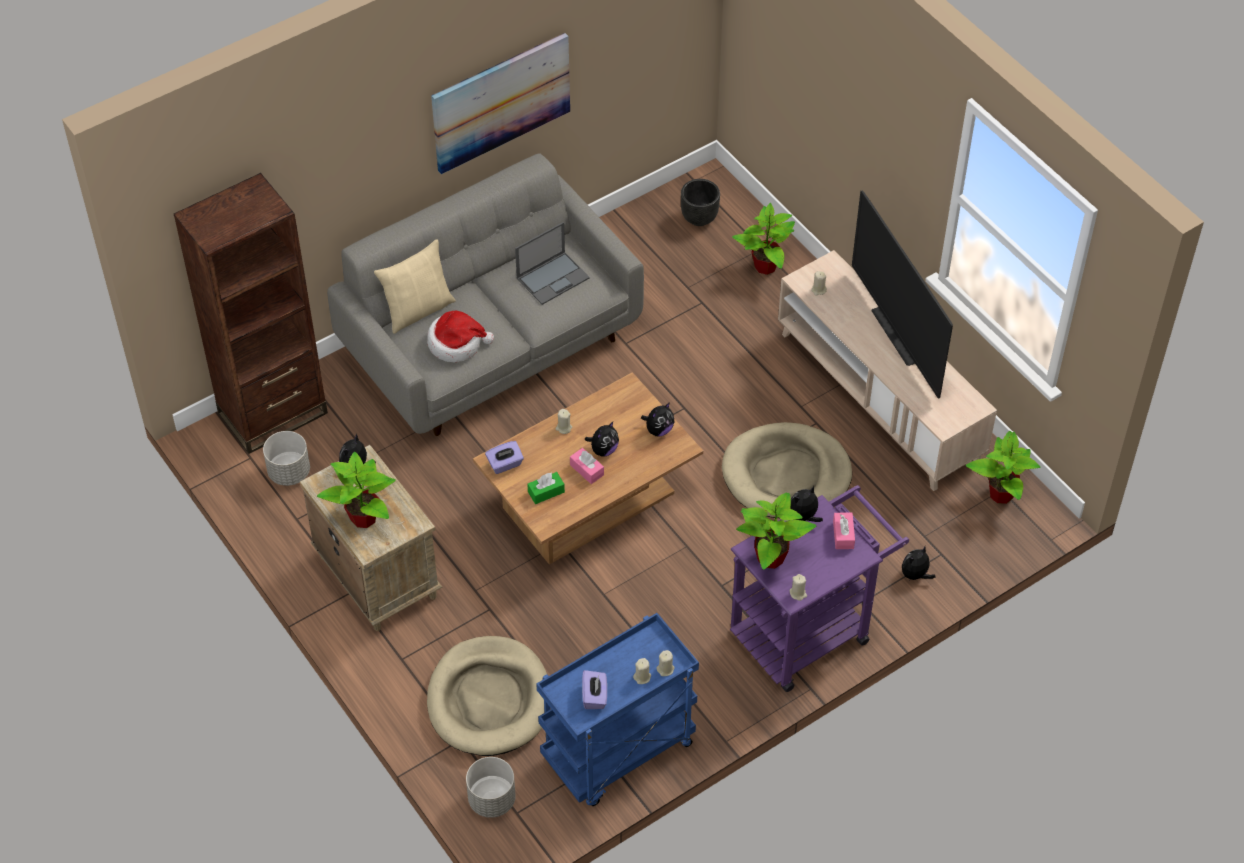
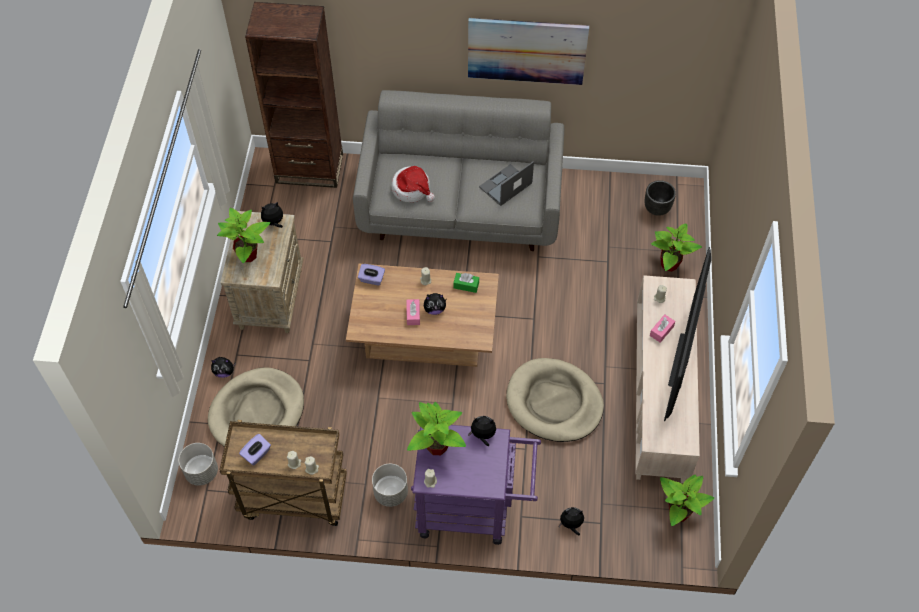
camera: 40 degrees right, 5 degrees up
grey planter [263,431,310,486] -> grey planter moved to [372,464,408,507]
beige pillow [374,239,456,334] -> none
laptop [515,222,590,305] -> laptop turned 135 degrees clockwise [479,161,534,206]
green tissue box [527,472,565,504] -> green tissue box moved to [453,273,479,293]
blue cart [536,613,699,806] -> brown cart [219,420,347,526]
plush toy [641,402,674,437] -> plush toy moved to [211,357,236,378]
pink tissue box [833,512,855,549] -> pink tissue box moved to [650,314,675,343]

